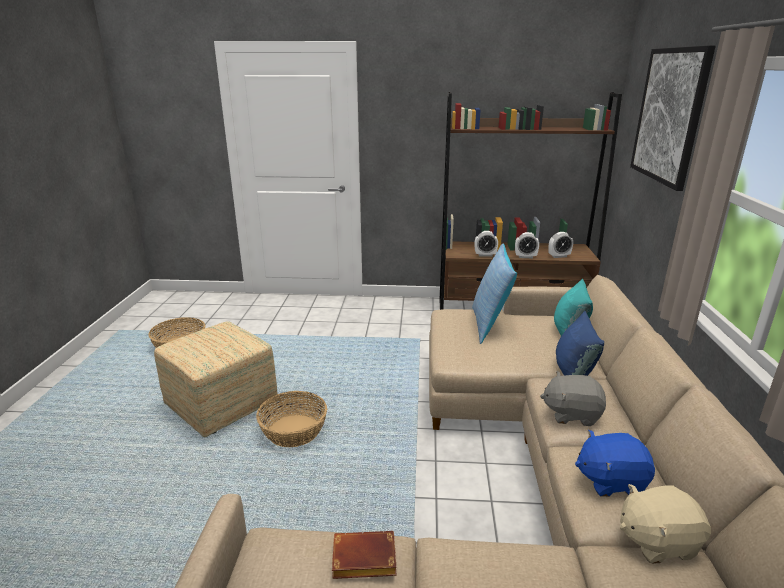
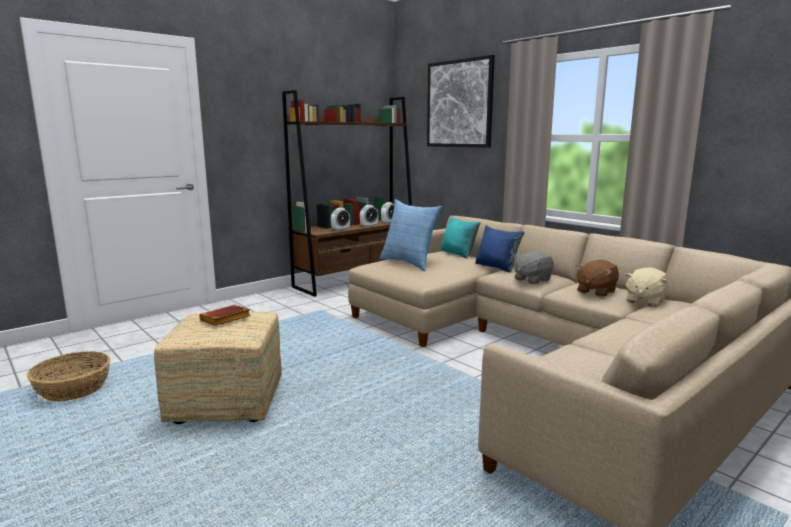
camera: 45 degrees left, 10 degrees down
basket [256,391,327,447] -> none
brown book [332,531,397,579] -> brown book moved to [199,305,251,326]
blue plush toy [575,430,655,497] -> brown plush toy [576,260,619,297]

